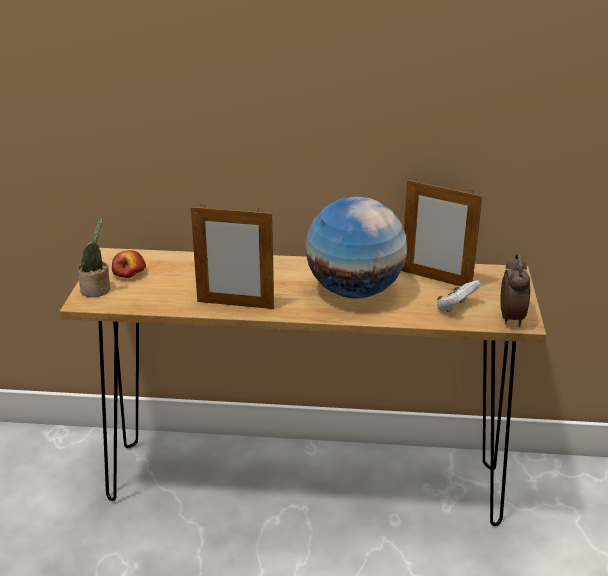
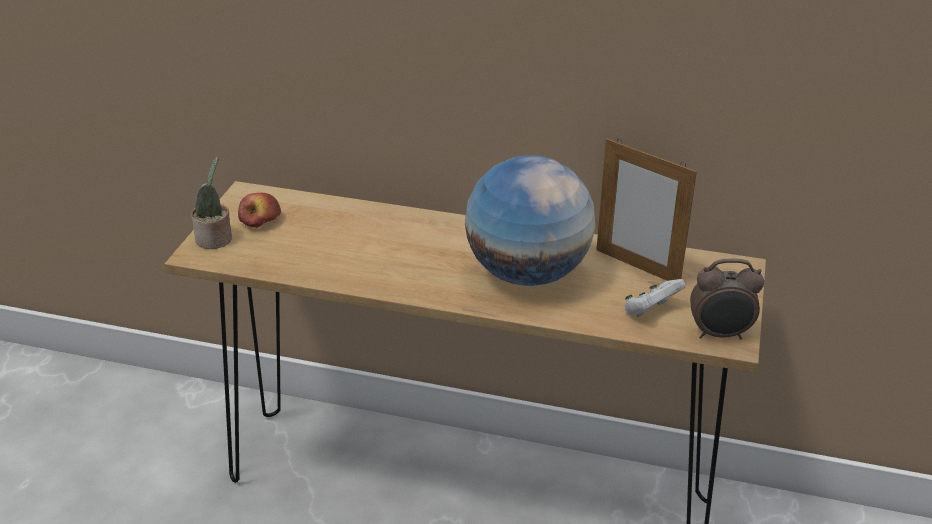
camera: 10 degrees right, 5 degrees up
picture frame [191,204,274,309] -> none
alarm clock [500,253,530,327] -> alarm clock turned 75 degrees clockwise [690,259,764,340]

